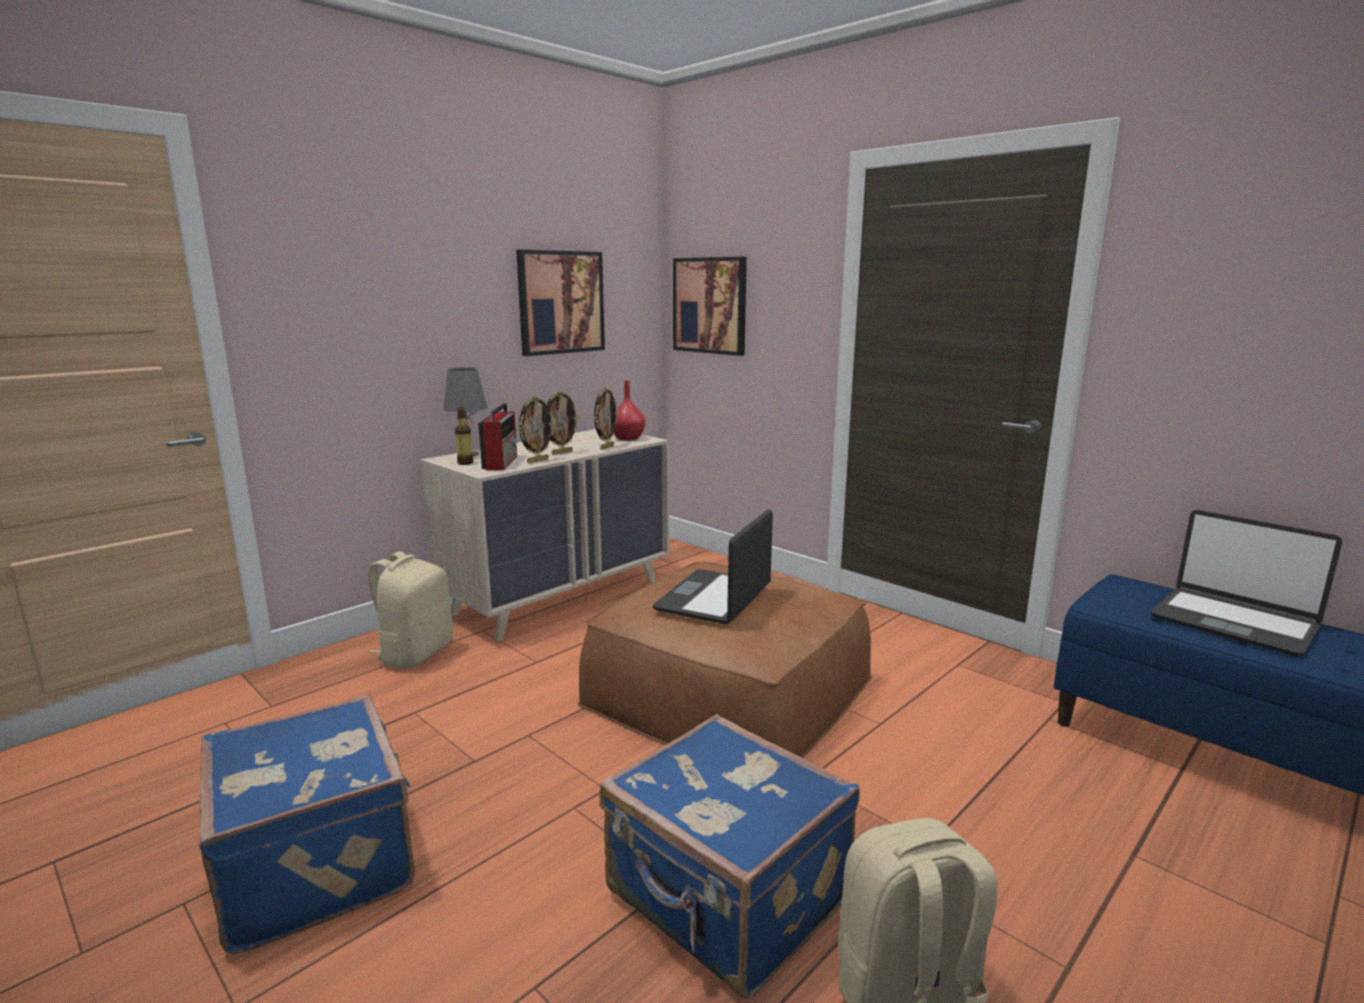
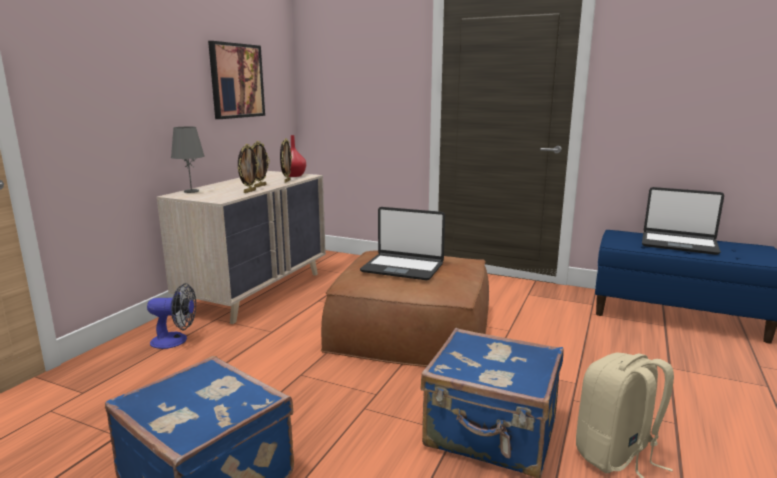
camera: 20 degrees left, 0 degrees up
beige backpack [368,551,453,669] -> fan [147,283,196,349]
bottle [455,408,473,465] -> none
radio [478,403,517,470] -> none
laptop [653,509,773,624] -> laptop turned 75 degrees counterclockwise [360,207,445,280]
picture [673,257,747,356] -> none

